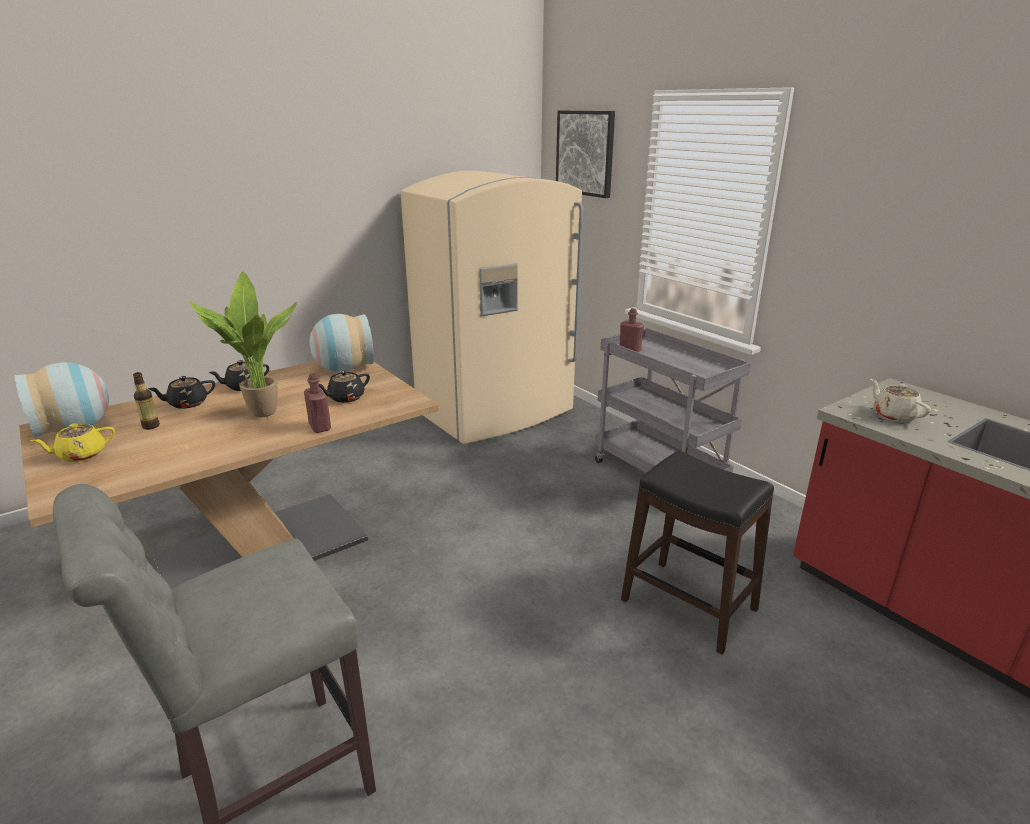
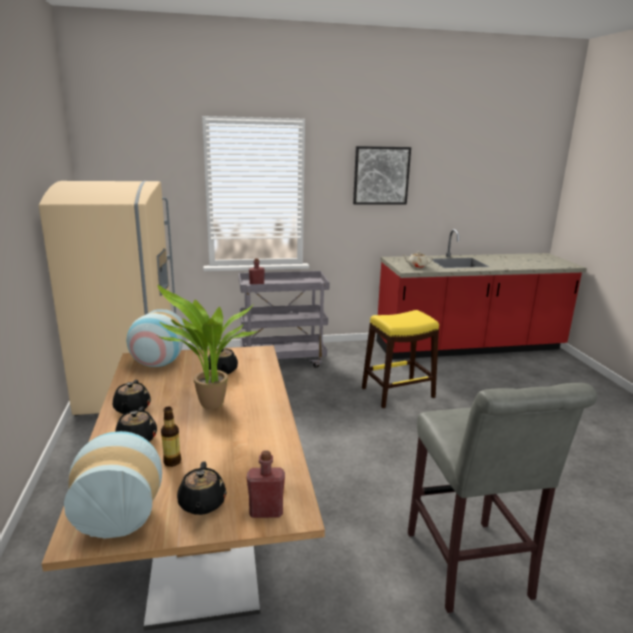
camera: 65 degrees left, 5 degrees down
yellow teapot [30,423,115,462] -> black teapot [177,462,226,515]
red bottle [304,373,331,433] -> red bottle moved to [247,450,285,518]
picture [556,111,615,198] -> picture moved to [353,146,411,205]
black stool [621,451,774,654] -> yellow stool [362,310,439,408]

